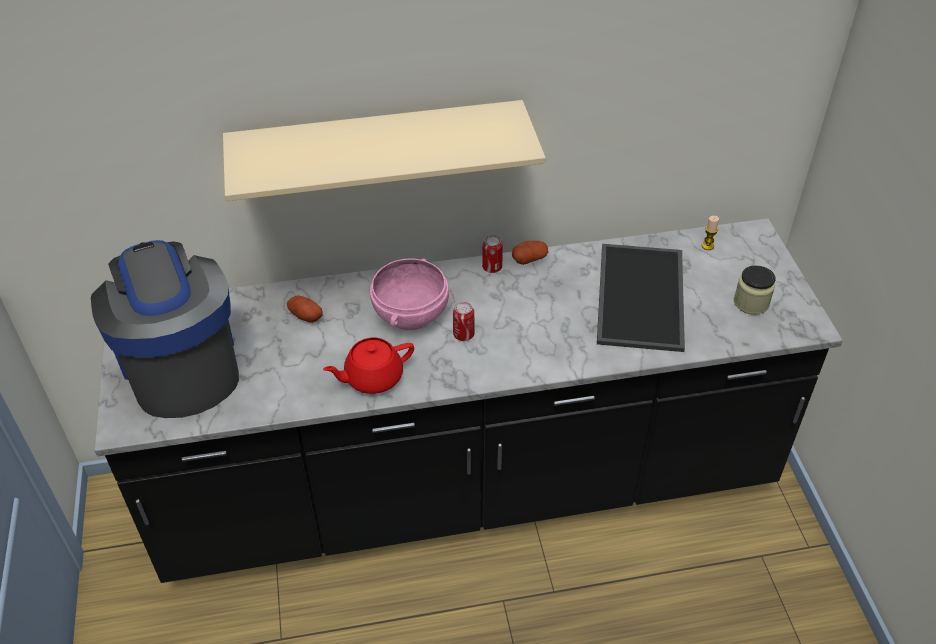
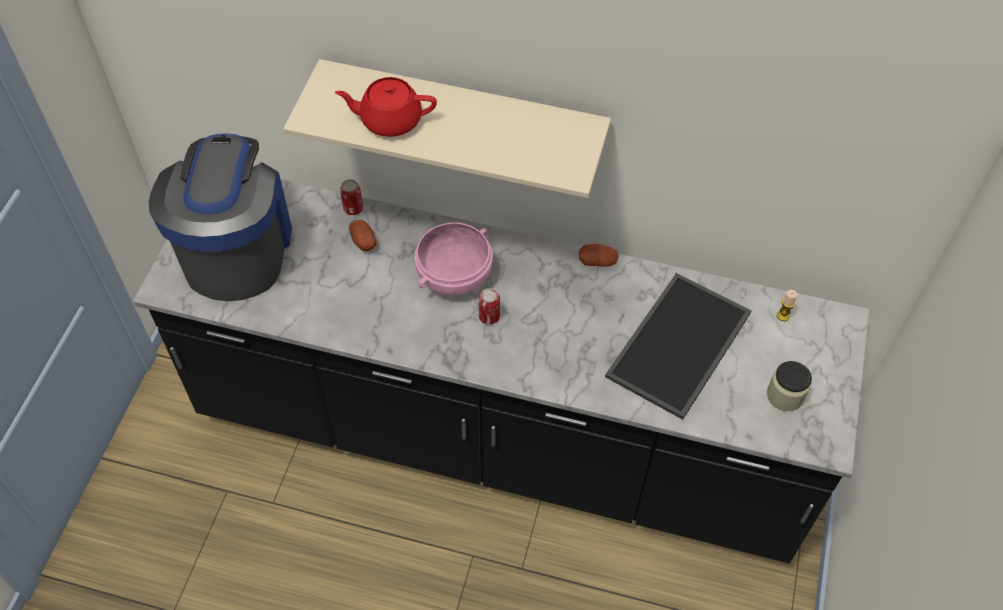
camera: 25 degrees right, 10 degrees up
red teapot [323,337,414,394] -> red teapot moved to [335,77,437,137]
can [482,235,503,273] -> can moved to [340,179,363,215]

